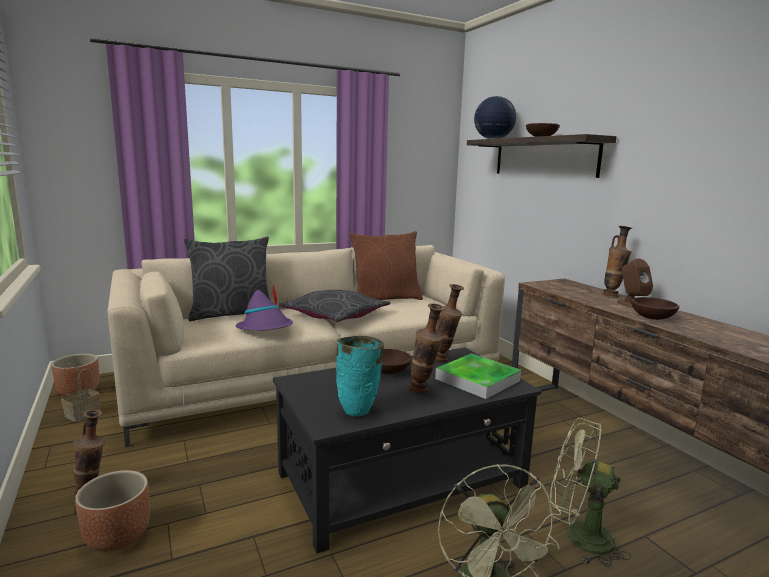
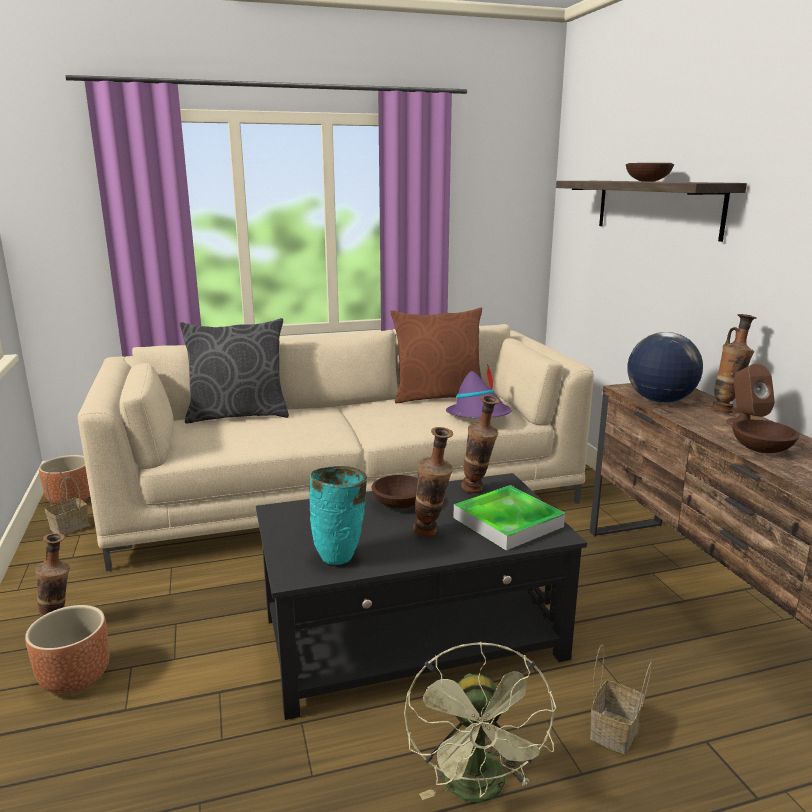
camera: 10 degrees right, 5 degrees up
purple hat [235,285,293,331] -> purple hat moved to [446,364,512,418]
grey pillow [279,290,390,322] -> none
globe [474,96,516,139] -> globe moved to [627,332,703,403]
green fan [549,418,631,568] -> basket [590,644,652,754]

